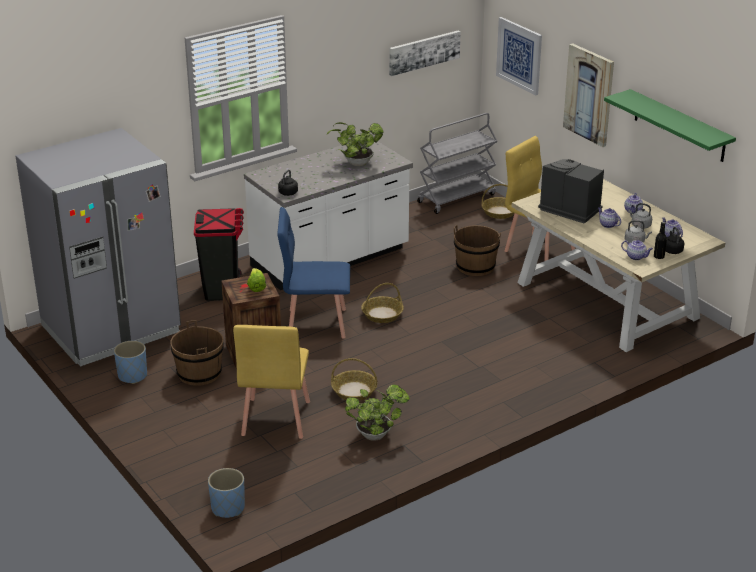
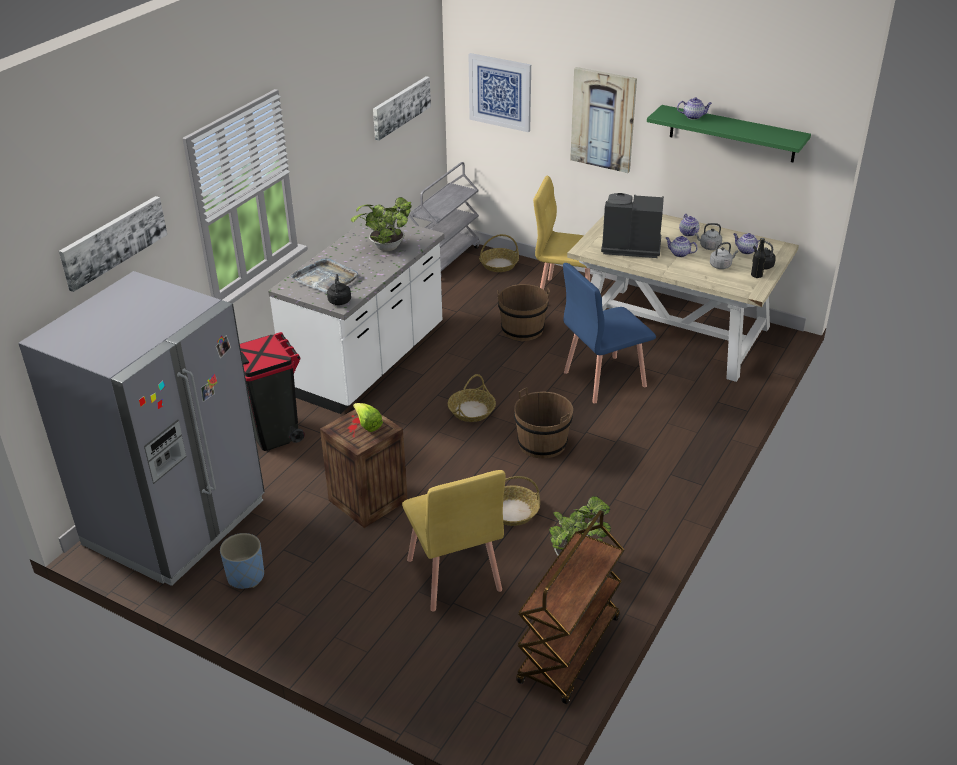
camera: 25 degrees left, 5 degrees up
brown bucket [170,320,224,386] -> brown bucket moved to [514,387,573,459]
blue planter [208,468,245,518] -> none
blue chair [277,207,350,339] -> blue chair moved to [563,263,656,404]
teapot [621,240,653,260] -> teapot moved to [677,97,712,120]
none -> picture [59,196,167,292]
none -> grey tray [290,257,358,293]
none -> brown cart [516,510,625,704]

